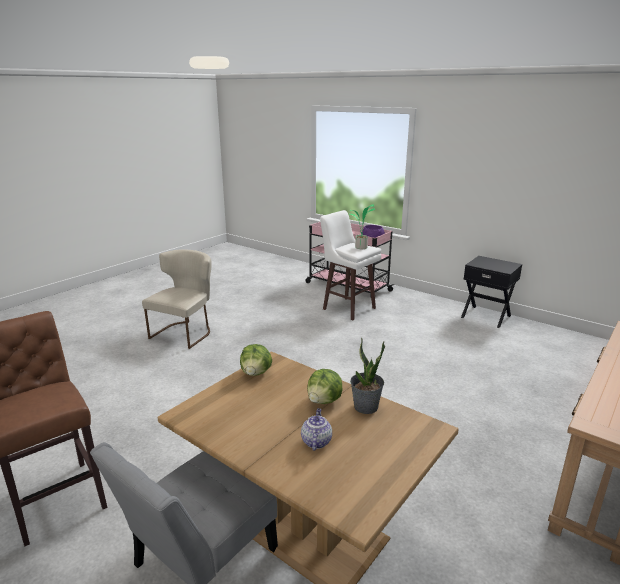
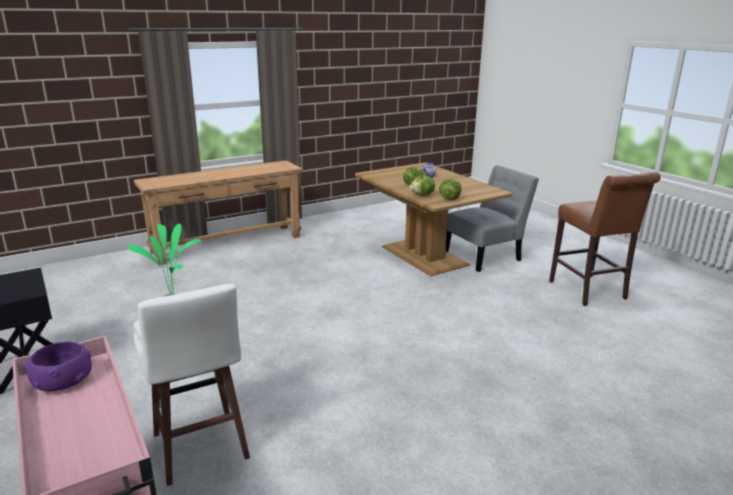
camera: 160 degrees left, 0 degrees up
beige chair [142,249,212,349] -> none
potted plant [350,337,385,414] -> none
none -> lettuce [409,175,435,196]

